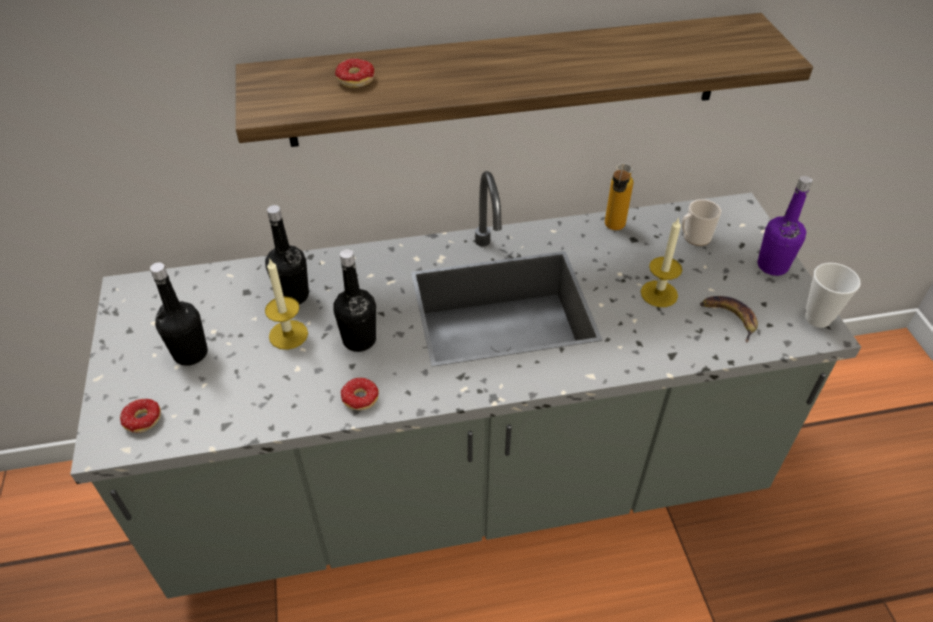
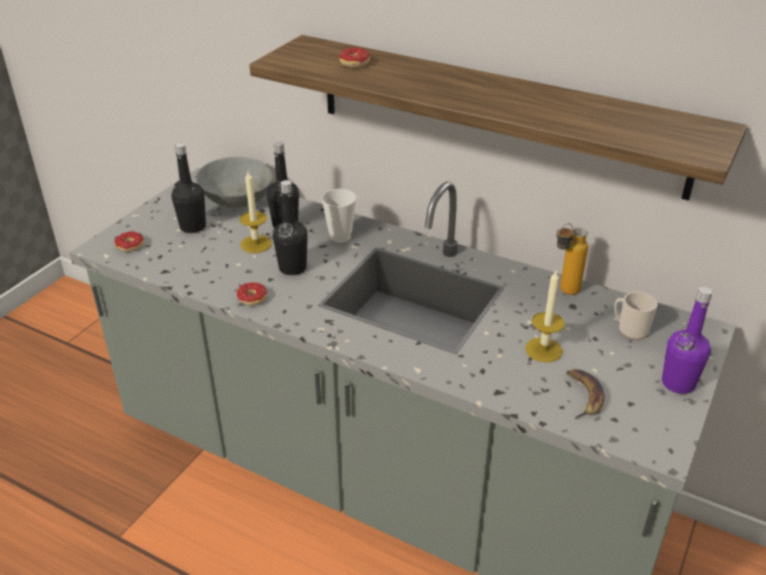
camera: 40 degrees right, 10 degrees down
cup [805,263,861,328] -> cup moved to [321,189,357,243]
none -> grey bowl [195,157,273,208]

